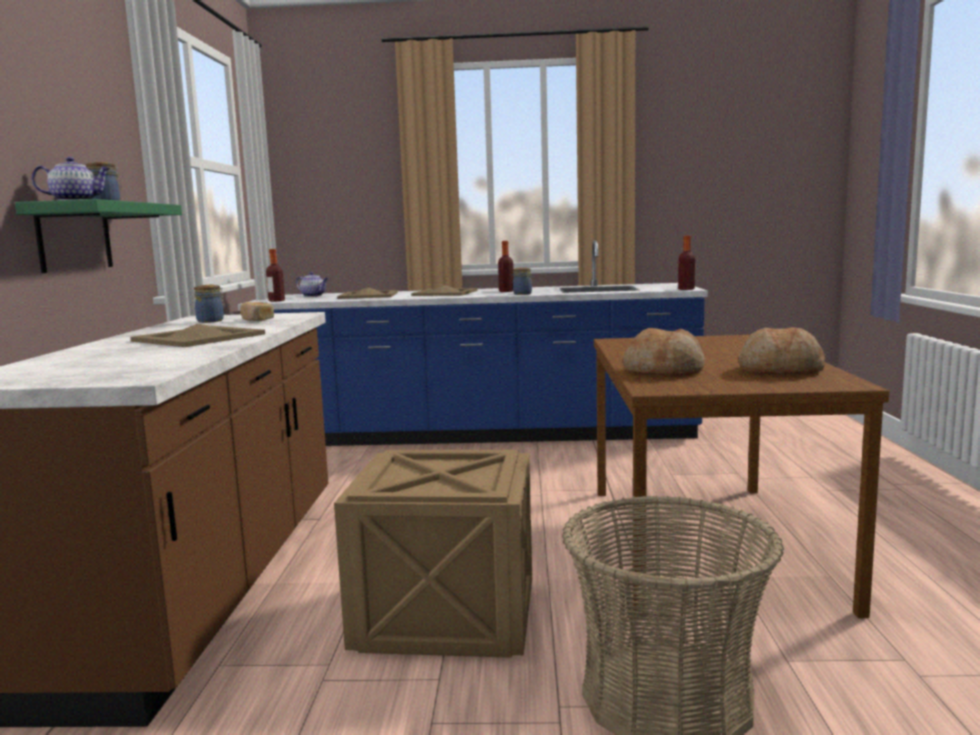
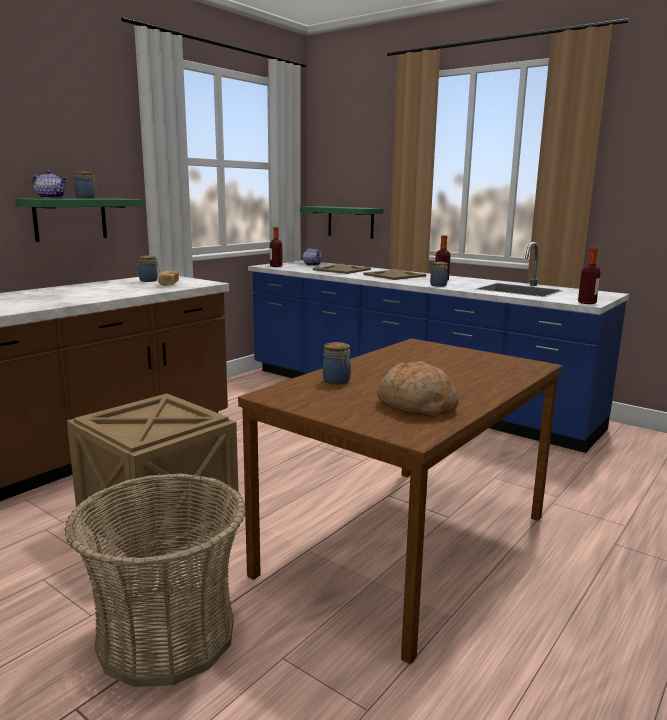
camera: 35 degrees right, 5 degrees up
beige tray [130,324,265,347] -> none
bread [623,328,705,376] -> jar [323,342,351,385]
none -> green shelf [300,206,383,239]

